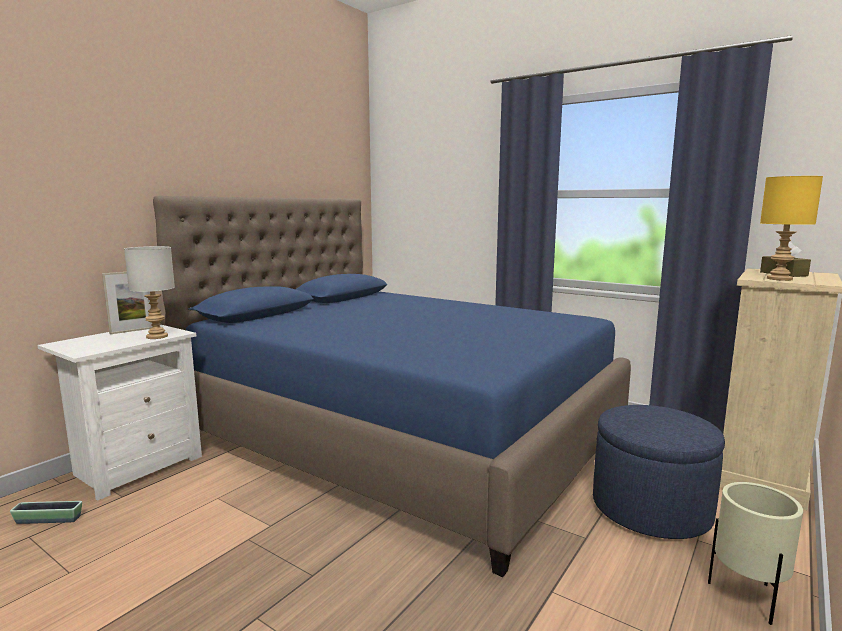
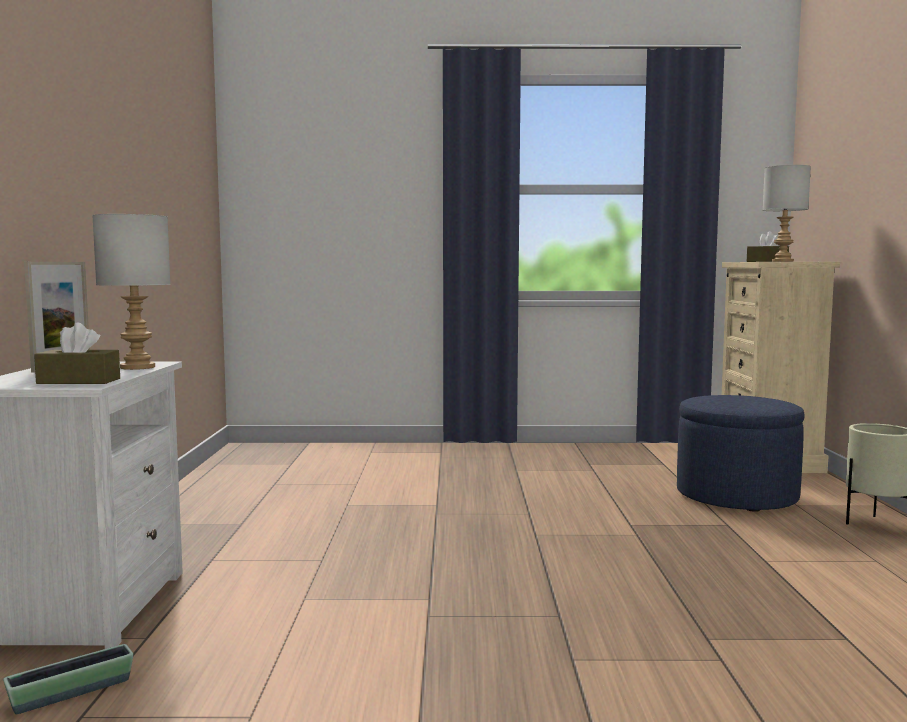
camera: 35 degrees left, 5 degrees down
blue bed [153,196,631,577] -> none
yellow table lamp [760,176,823,281] -> grey table lamp [763,165,811,262]
none -> brown tissue box [34,322,120,384]

